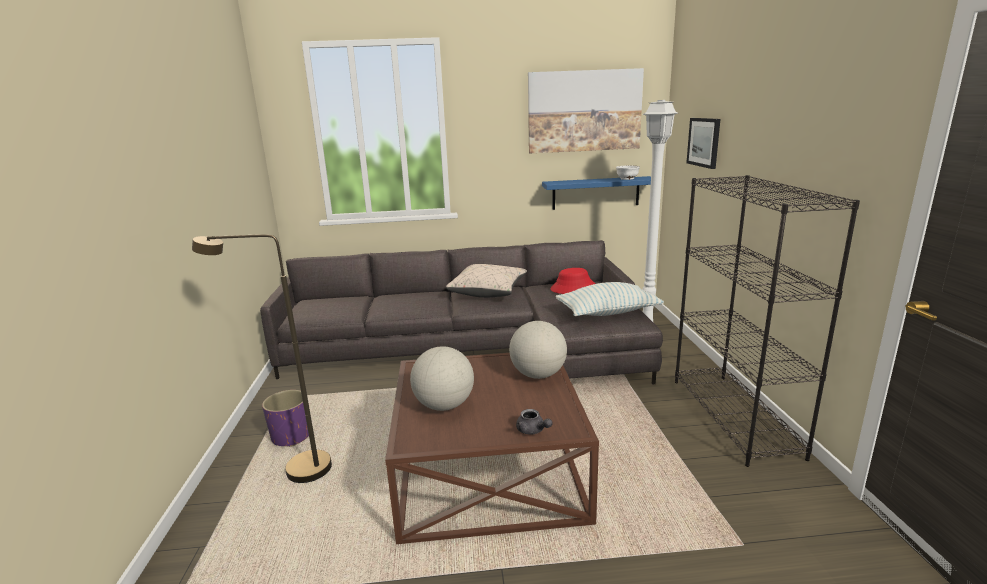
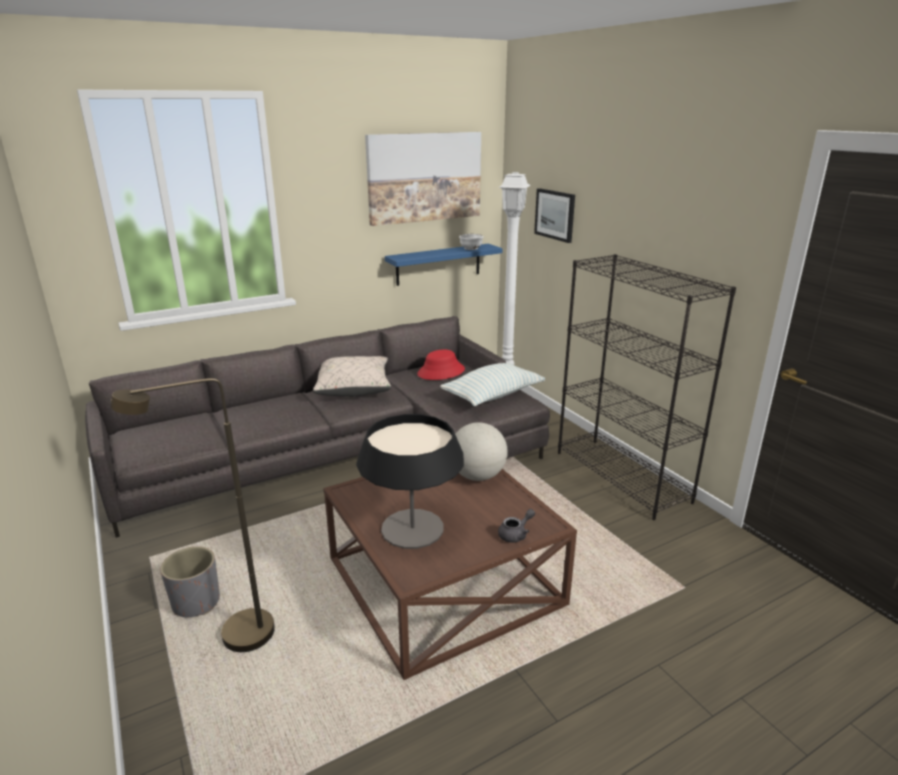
camera: 25 degrees left, 5 degrees up
purple planter [262,390,309,447] -> grey planter [160,546,220,617]
globe [410,346,474,411] -> table lamp [356,414,464,549]
grey teapot [516,409,553,435] -> grey teapot turned 60 degrees counterclockwise [498,509,535,543]

